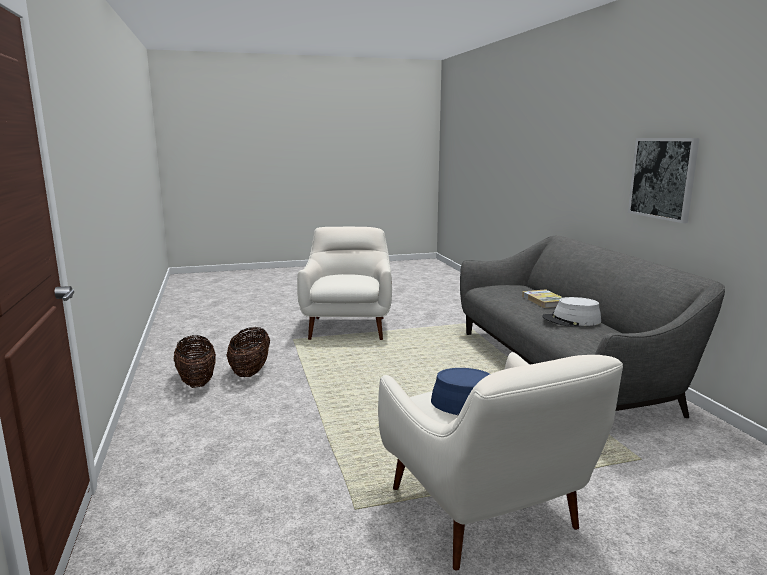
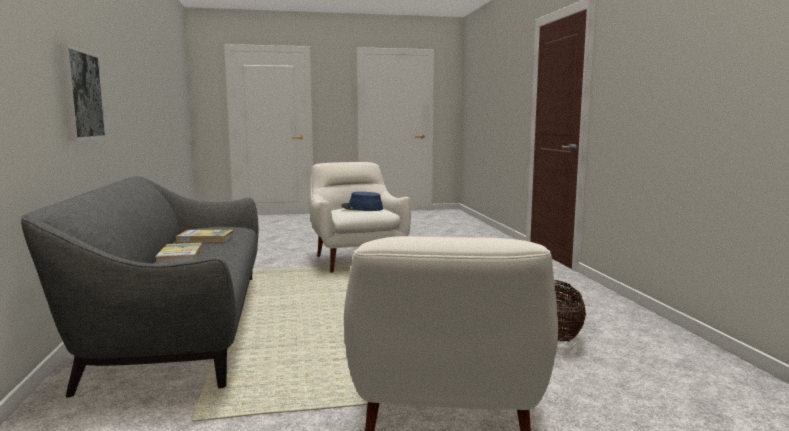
camera: 175 degrees left, 5 degrees down
basket [174,335,216,388] -> none
grey hat [542,297,601,326] -> book [176,230,234,243]

